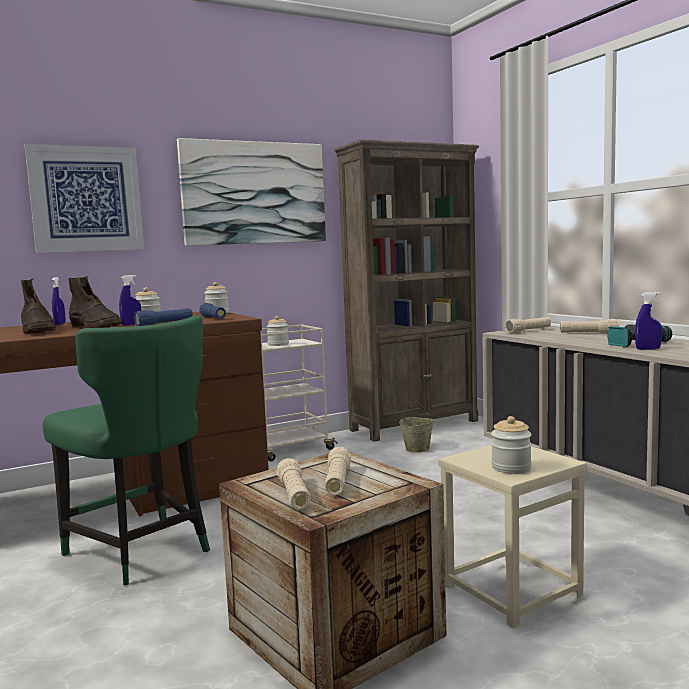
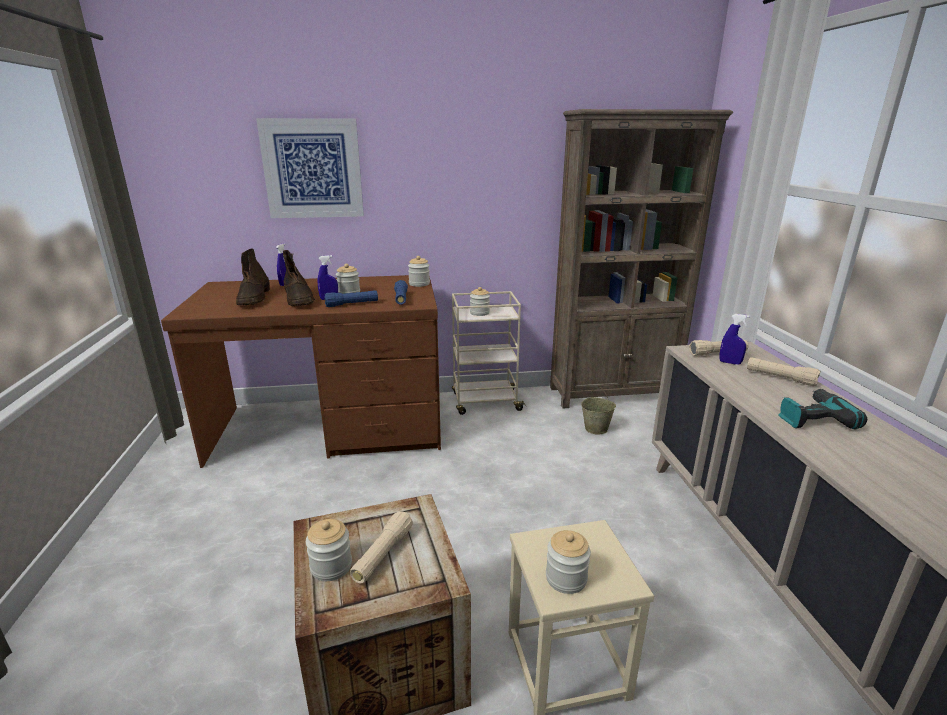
camera: 20 degrees right, 15 degrees up
green chair [43,316,210,585] -> none
picture [177,138,326,246] -> none
beige flashlight [276,458,311,509] -> jar [306,519,352,581]
blue spray bottle [635,292,662,350] -> blue spray bottle moved to [719,314,750,365]

